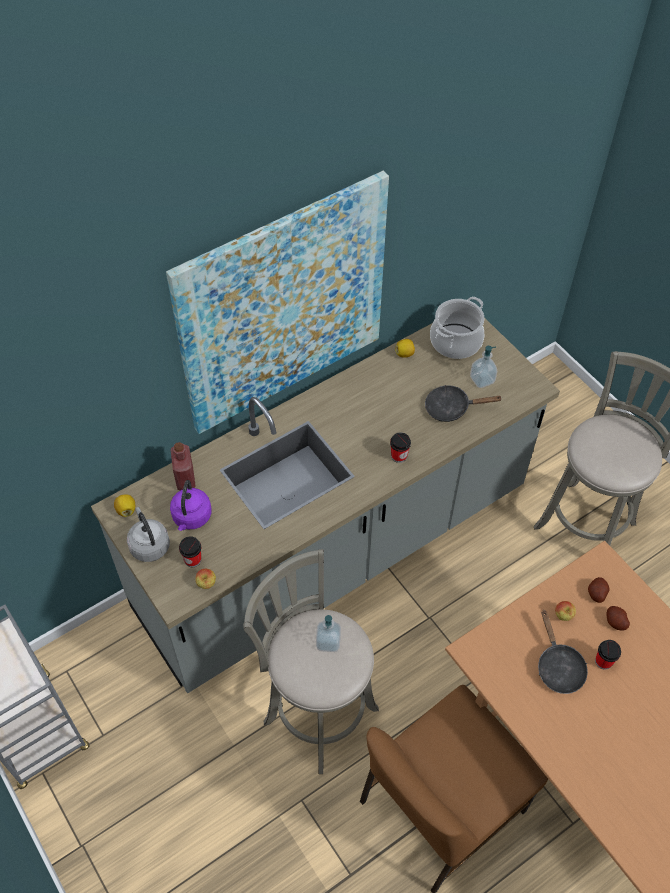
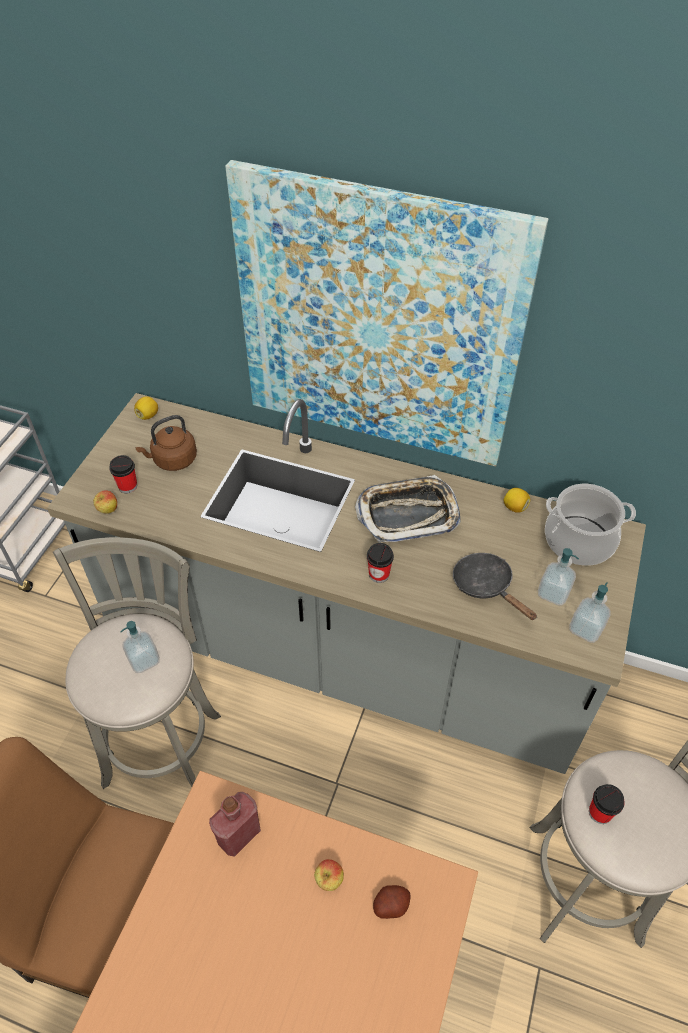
camera: 55 degrees right, 5 degrees down
grey kettle [127,507,170,562] -> none
red bottle [170,442,196,491] -> red bottle moved to [209,792,261,857]
purple kettle [170,480,212,531] -> brown kettle [135,415,197,471]
black frying pan [538,610,588,694] -> none
cup [595,640,621,670] -> cup moved to [589,784,625,824]
potato [606,606,630,631] -> none
none -> tray [355,475,461,543]
none -> soap dispenser [570,582,611,643]

